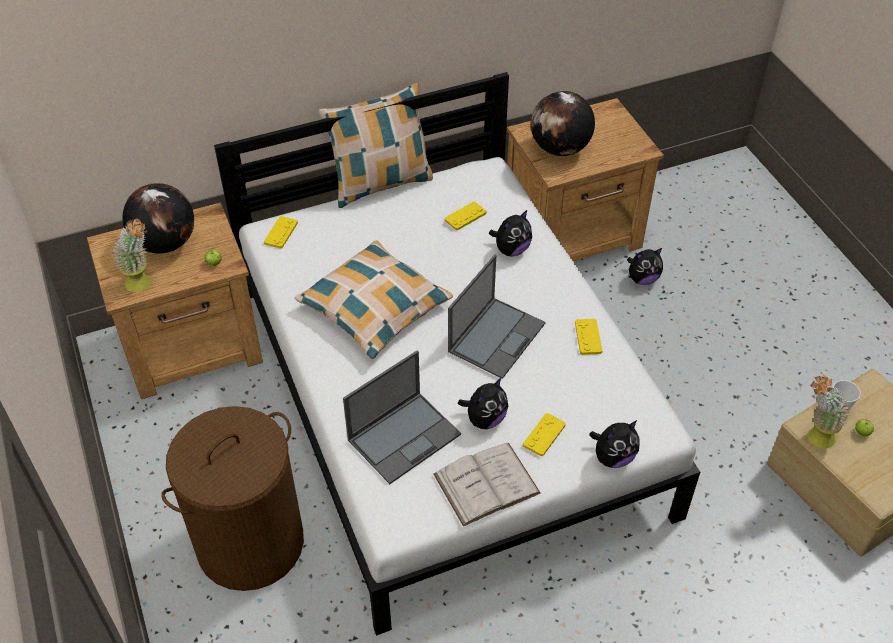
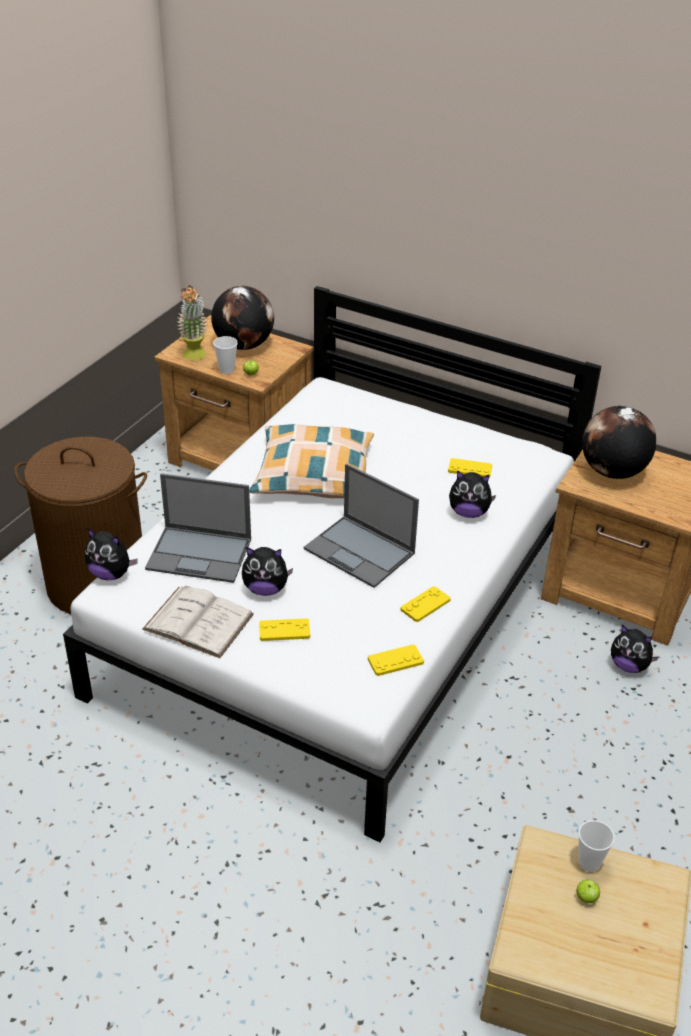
camera: 50 degrees right, 10 degrees down
yellow game controller [264,216,298,249] -> yellow game controller moved to [368,644,424,676]
pillow [319,83,433,208] -> none
laptop [448,254,546,379] -> laptop turned 45 degrees clockwise [304,464,419,588]
plush toy [589,420,639,468] -> plush toy moved to [85,528,138,580]
potted plant [808,374,850,449] -> none
none -> cup [213,336,238,374]

